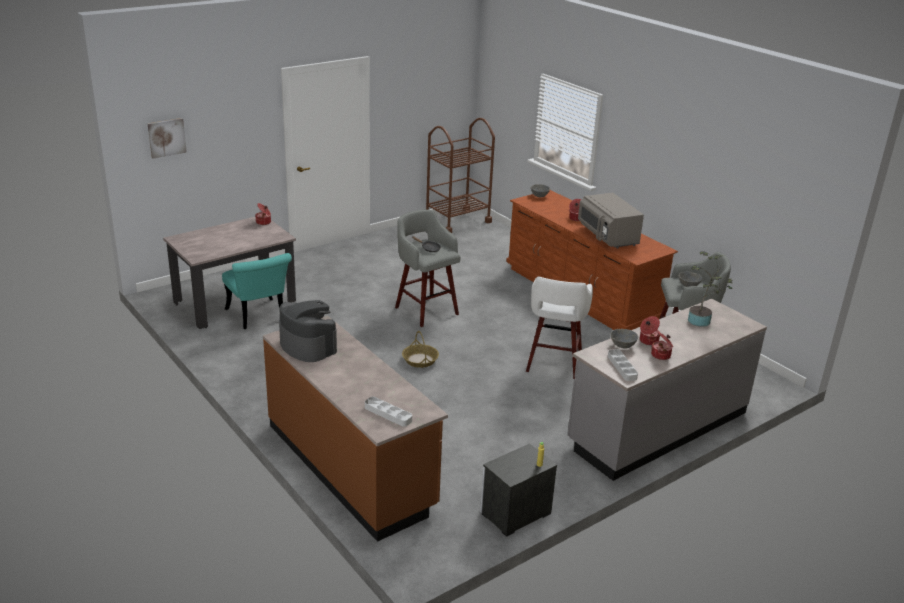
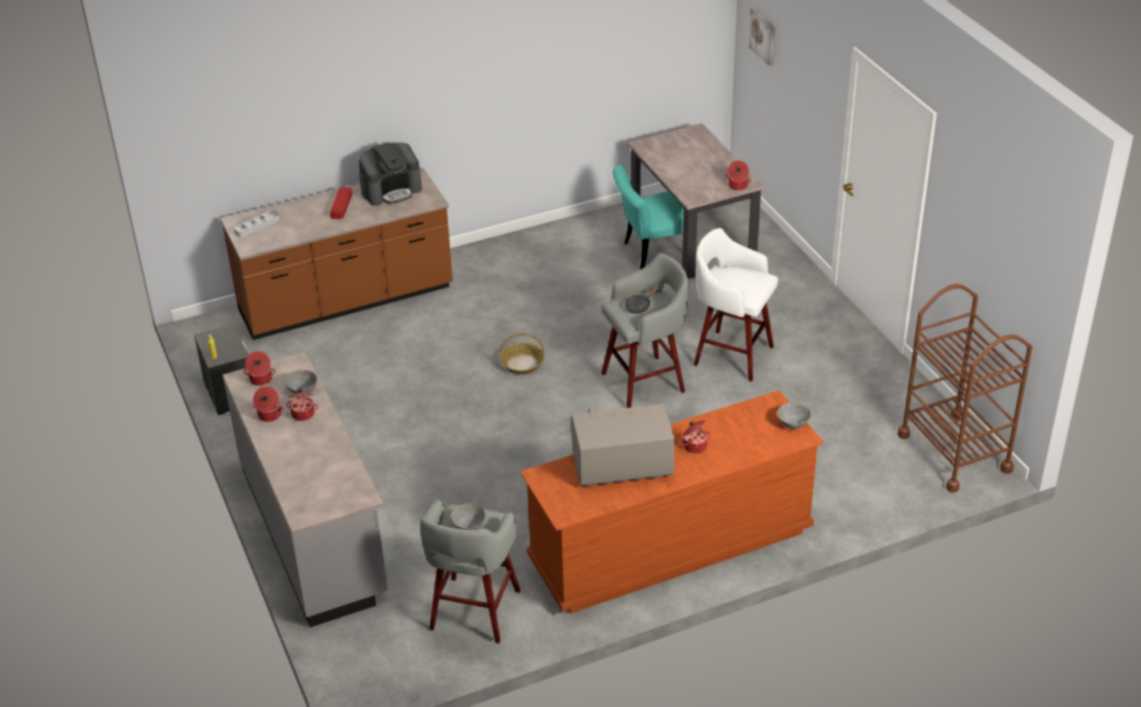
camera: 105 degrees right, 10 degrees up
white stool [526,276,593,379] -> white stool moved to [694,228,778,382]
grey tray [608,349,638,381] -> cooking pot [243,351,276,386]
potted plant [688,252,733,327] -> none
none -> red tray [330,187,352,219]

